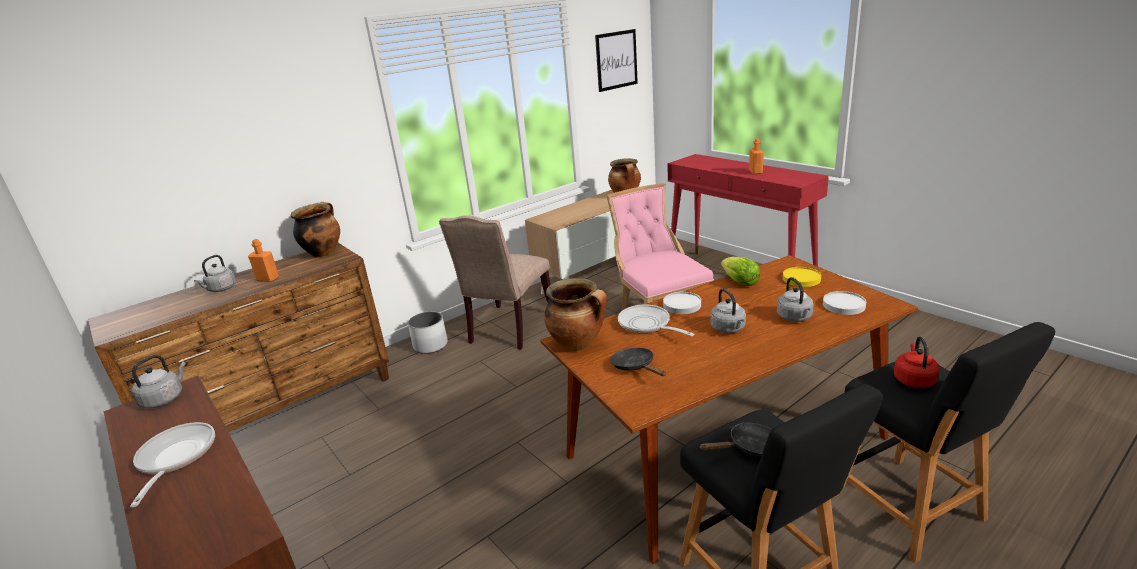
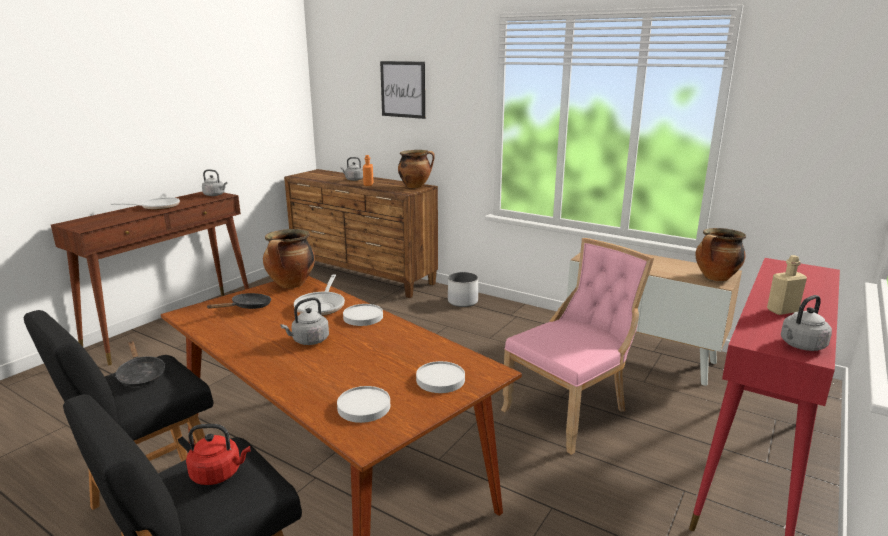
camera: 70 degrees right, 5 degrees down
beige chair [439,215,551,350] -> none
picture [595,29,638,92] -> picture moved to [380,61,425,119]
frying pan [618,304,694,336] -> frying pan turned 150 degrees clockwise [294,274,345,316]
lettuce [721,257,760,286] -> none
orange bottle [749,138,764,175] -> beige bottle [767,255,807,315]
grey kettle [777,277,814,322] -> grey kettle moved to [781,295,832,351]
yellow plate [783,267,821,287] -> white plate [416,361,465,393]

